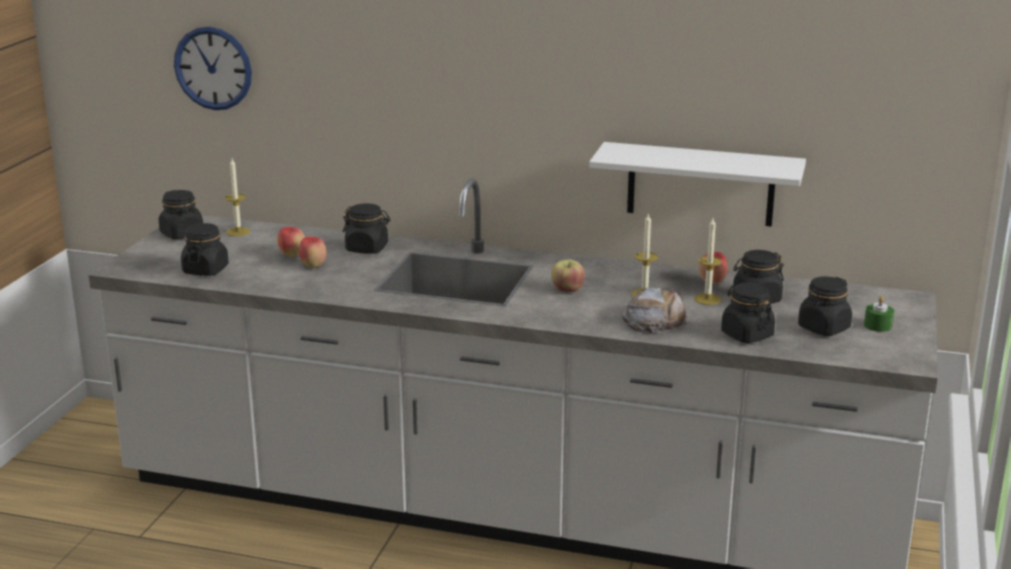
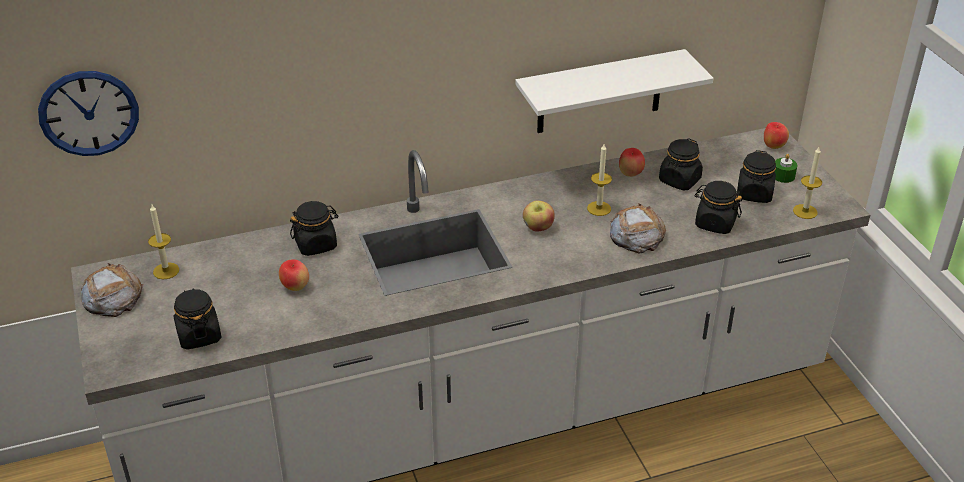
camera: 35 degrees left, 15 degrees up
black jar [159,190,203,239] -> bread [81,263,144,317]
apple [277,227,305,257] -> apple moved to [764,122,789,149]
candle [694,218,722,305] -> candle moved to [793,147,822,219]

